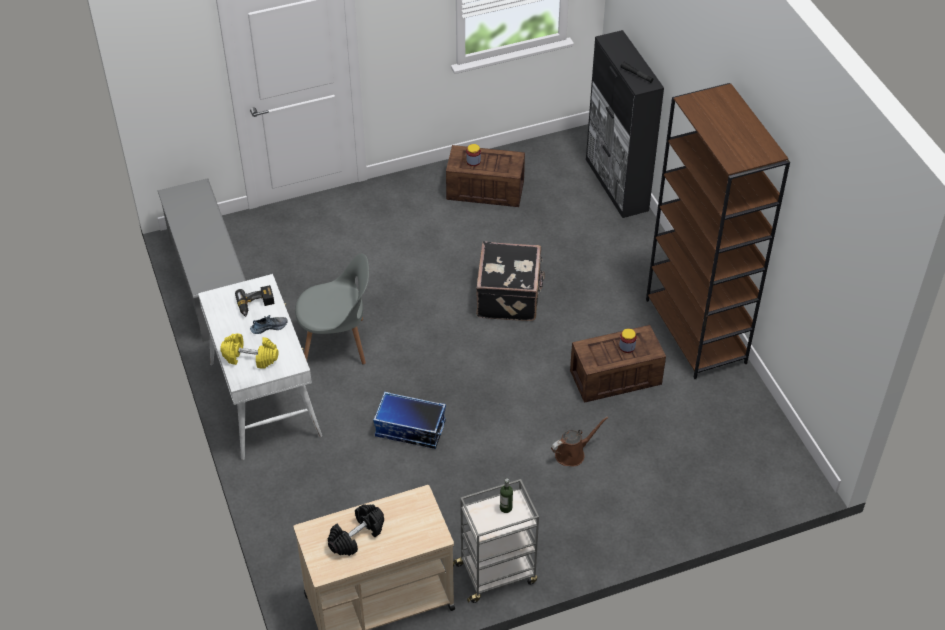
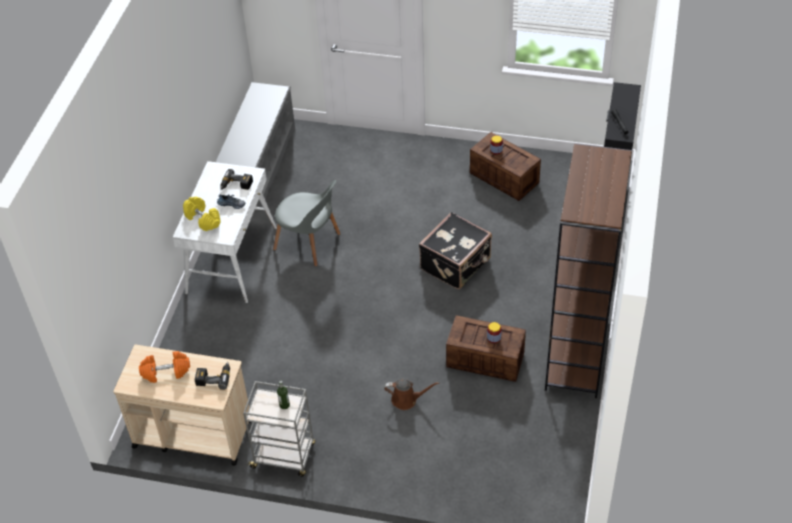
camera: 35 degrees right, 0 degrees up
black dumbbell [328,504,384,556] -> orange dumbbell [139,351,190,383]
storage box [373,392,446,449] -> none
none -> power drill [195,362,230,390]

